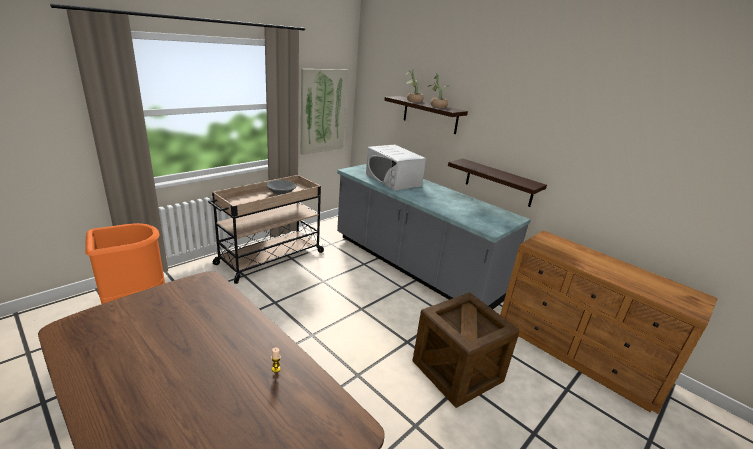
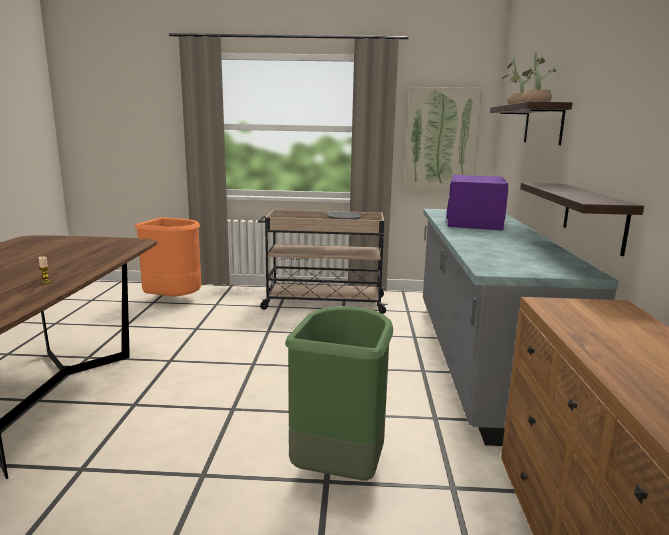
camera: 50 degrees right, 10 degrees down
white microwave [366,145,426,191] -> purple microwave [446,175,508,230]
crate [412,292,520,408] -> green trash can [285,306,393,481]

